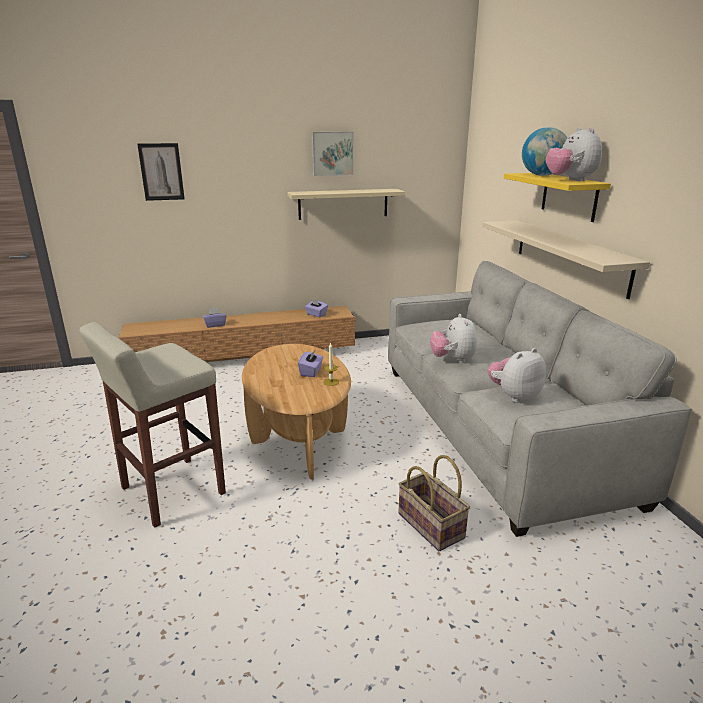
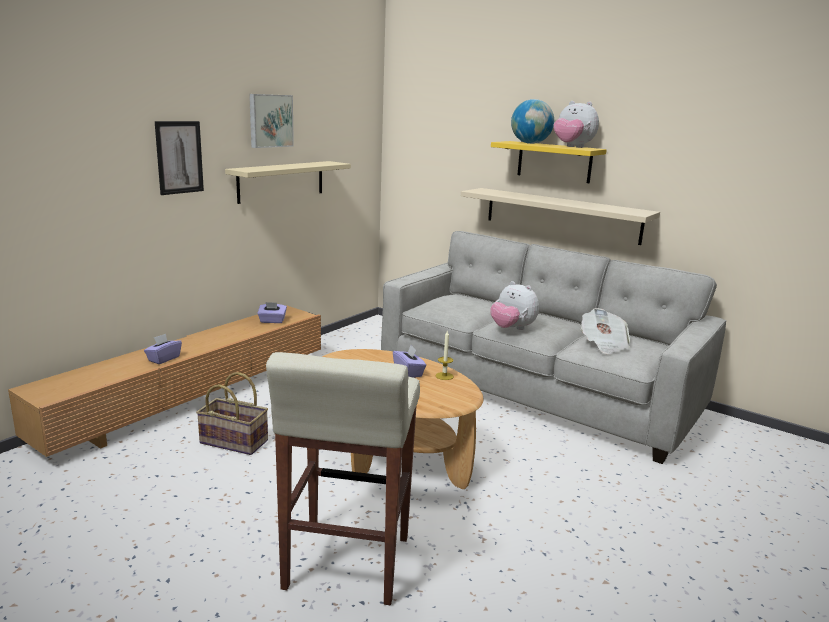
camera: 40 degrees left, 5 degrees down
picture [137,143,185,201] -> picture moved to [155,121,204,195]
basket [398,455,470,551] -> basket moved to [196,372,268,455]
plush toy [488,348,546,403] -> newspaper [581,308,630,354]

